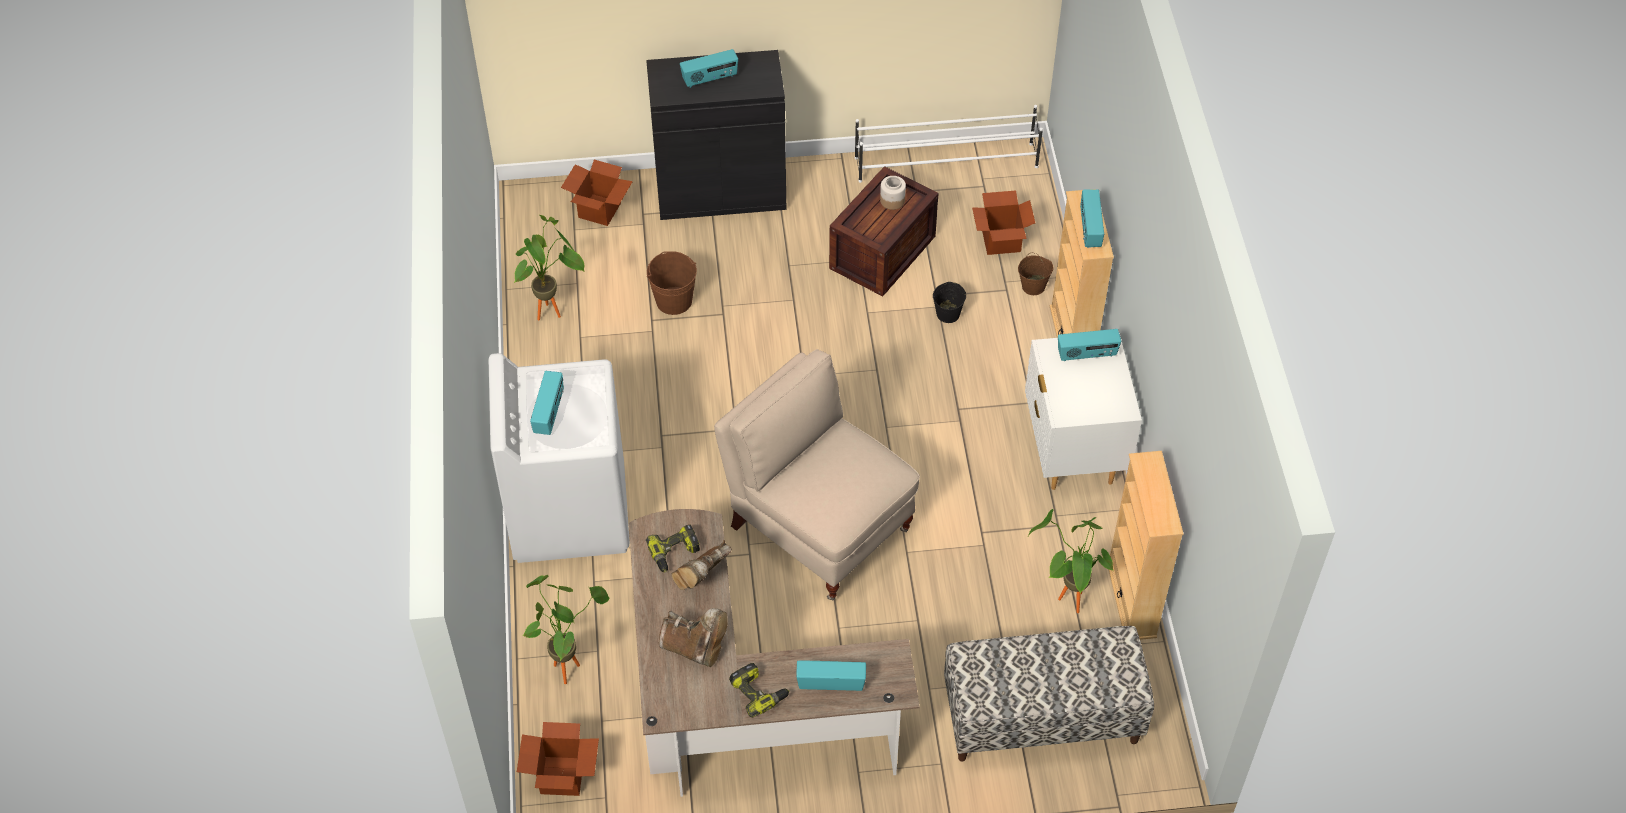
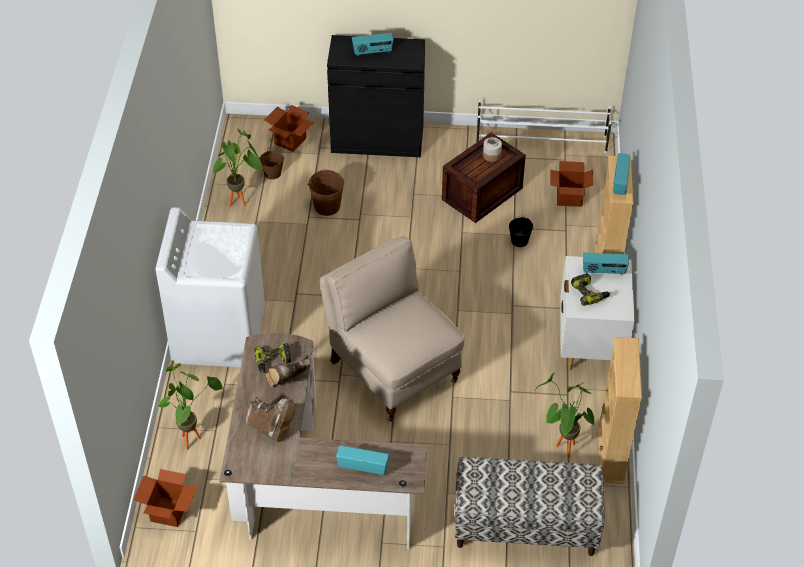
camera: 10 degrees right, 5 degrees down
radio [530,371,564,435] -> none
power drill [729,663,789,718] -> power drill moved to [571,273,610,306]
brown bucket [1018,253,1053,295] -> brown bucket moved to [259,148,284,179]

